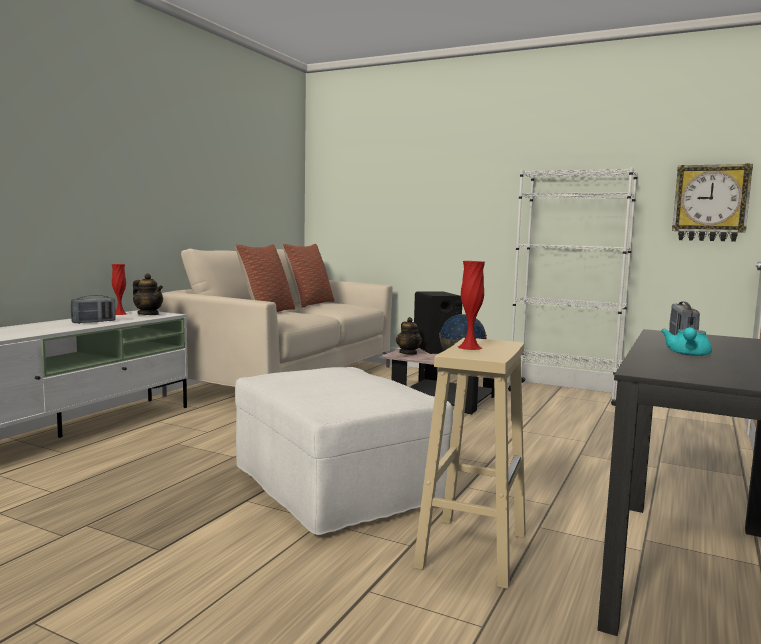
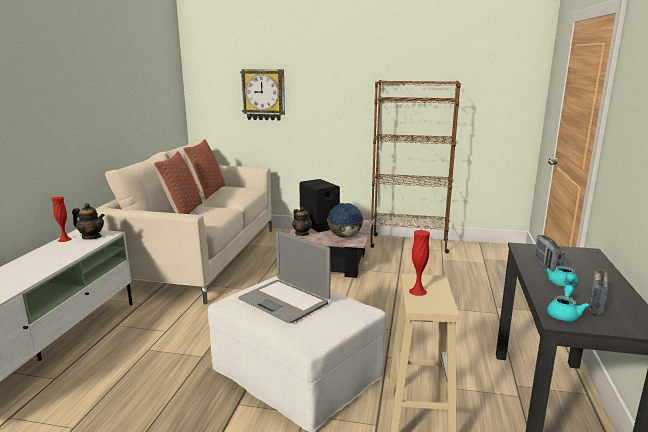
camera: 15 degrees left, 10 degrees up
radio [71,295,116,324] -> radio moved to [590,269,608,316]
white bookcase [508,168,638,406] -> brown bookcase [370,80,461,253]
wall clock [672,163,753,242] -> wall clock moved to [240,69,285,121]
none -> laptop [238,231,331,323]
none -> turquoise teapot [547,285,589,321]

